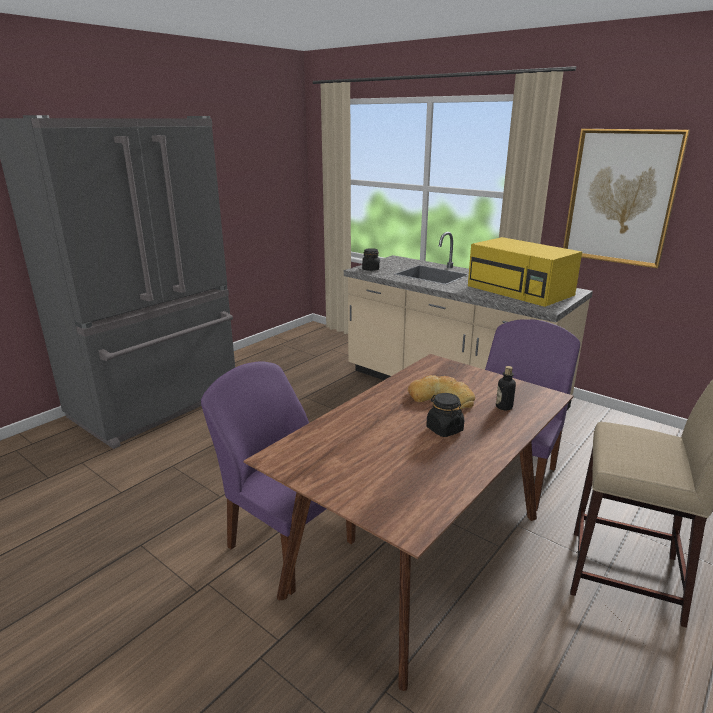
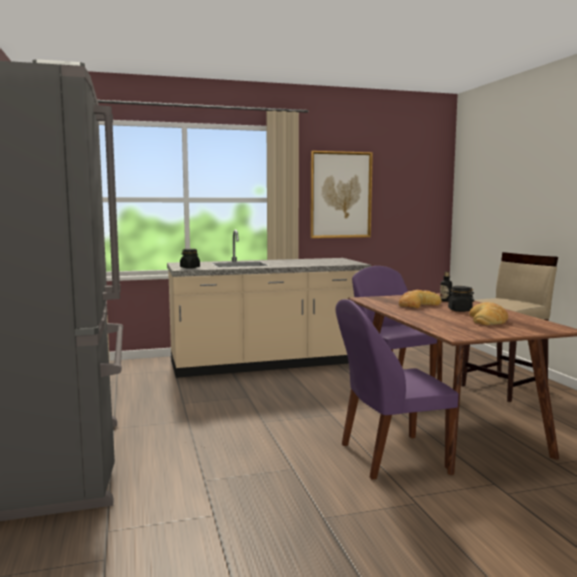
camera: 55 degrees left, 15 degrees down
yellow microwave [468,237,582,307] -> none
none -> bread [470,302,508,325]

